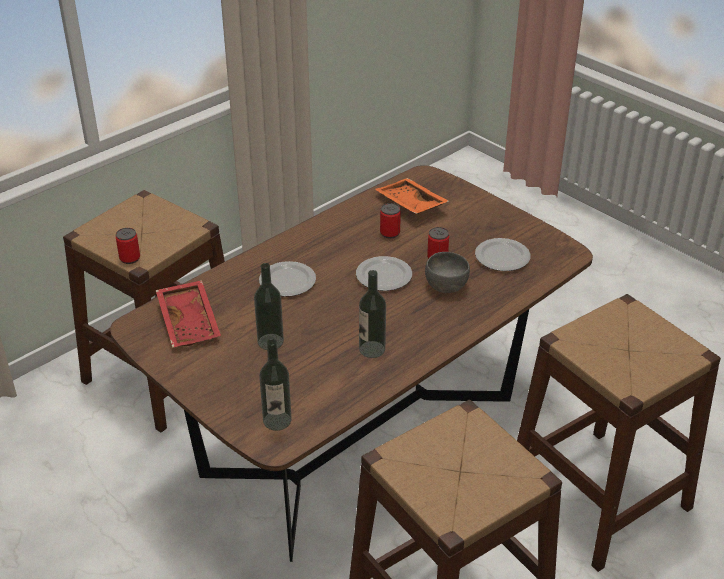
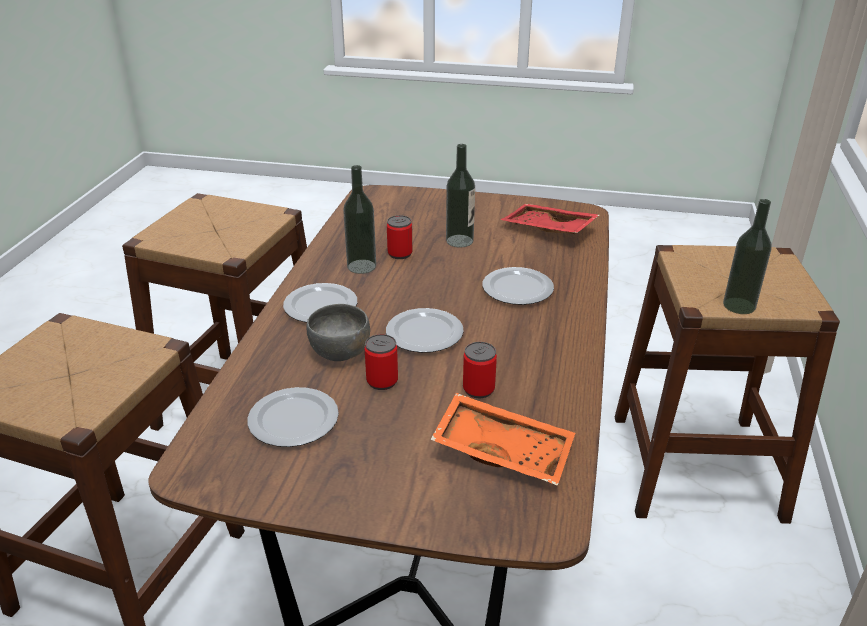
camera: 145 degrees right, 5 degrees down
can [116,228,140,264] -> can moved to [387,215,412,259]
bottle [259,339,292,431] -> bottle moved to [723,199,771,314]
none -> plate [283,283,357,323]

